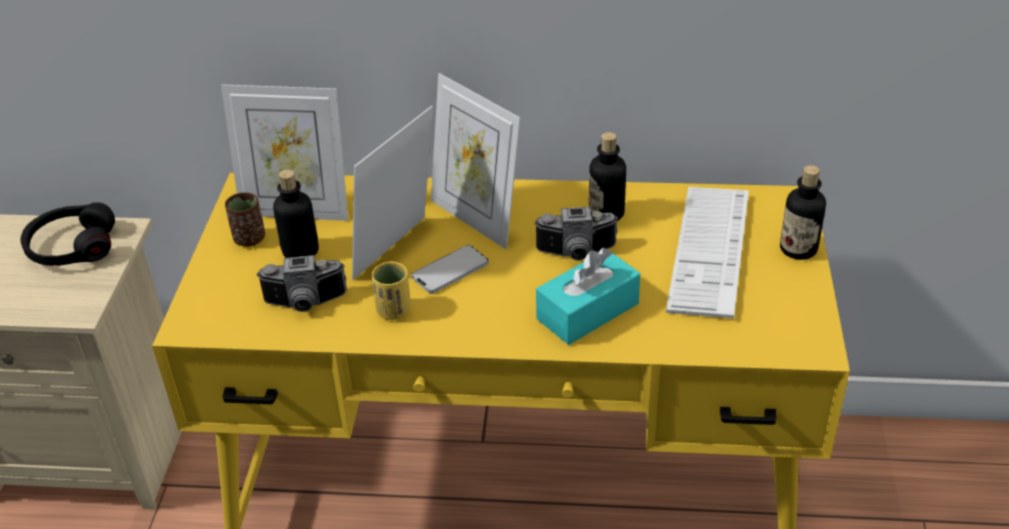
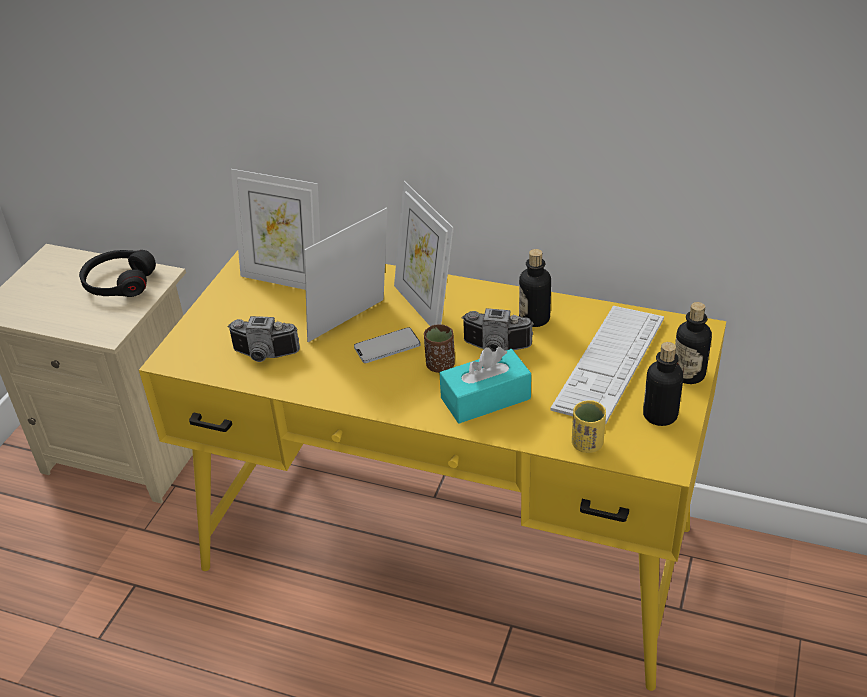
camera: 15 degrees right, 0 degrees up
brown cup [225,192,265,247] -> brown cup moved to [424,324,455,373]
bottle [273,170,319,258] -> bottle moved to [643,342,683,426]
yellow cup [372,261,411,320] -> yellow cup moved to [572,400,606,453]

